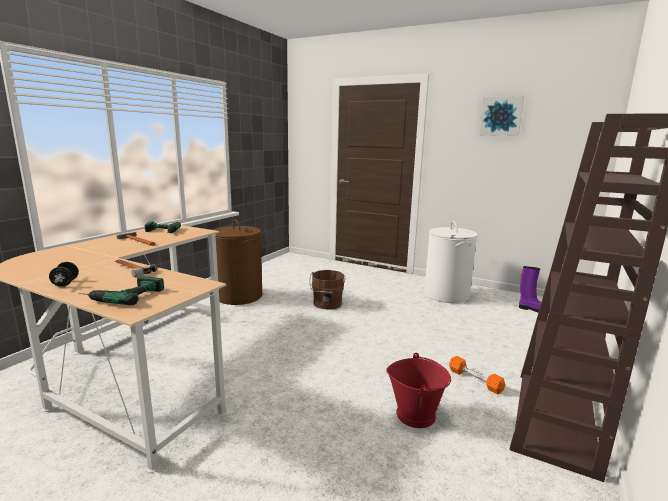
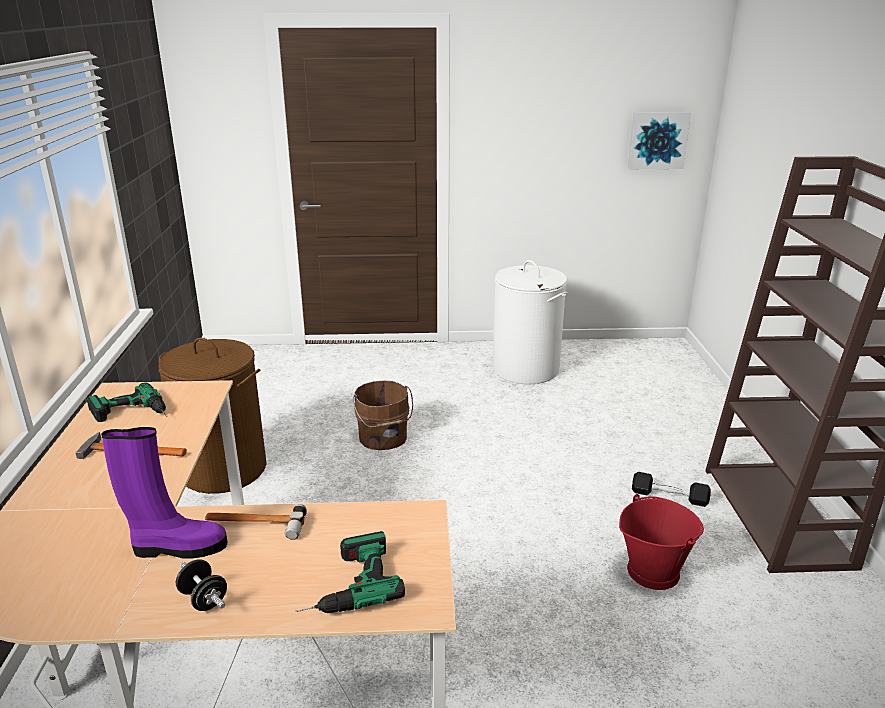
camera: 30 degrees left, 10 degrees up
orange dumbbell [449,356,505,394] -> black dumbbell [632,472,711,507]
picture [480,96,524,136] -> picture moved to [628,111,691,169]
purple boot [519,266,550,313] -> purple boot moved to [101,427,227,559]

